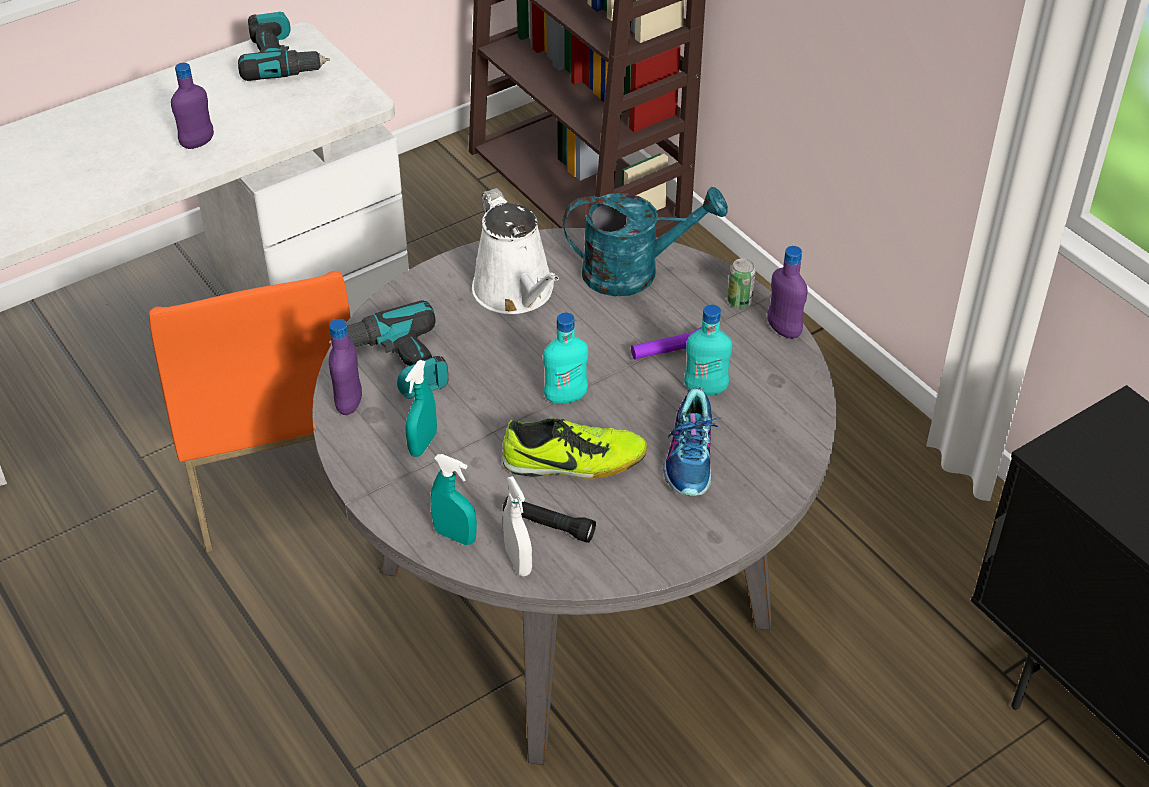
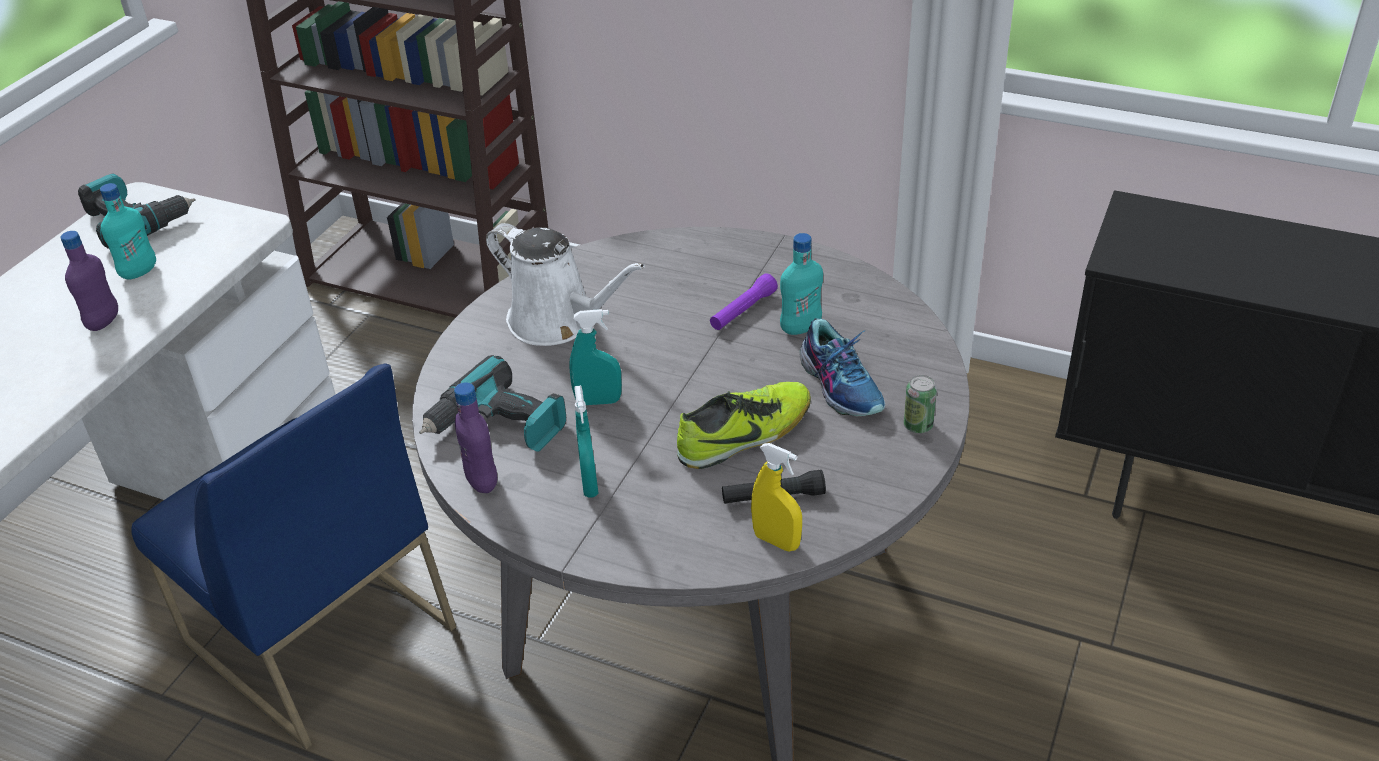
camera: 30 degrees left, 5 degrees down
orange chair [149,271,351,553] -> blue chair [131,363,456,750]
turquoise spray bottle [430,454,477,545] -> turquoise spray bottle moved to [569,309,622,405]
white spray bottle [503,476,532,576] -> yellow spray bottle [751,443,802,551]
turquoise bottle [543,313,588,404] -> turquoise bottle moved to [100,183,156,280]
turquoise watering can [563,187,728,296] -> none
can [727,258,756,308] -> can moved to [903,375,937,433]
purple bottle [767,246,808,339] -> none

